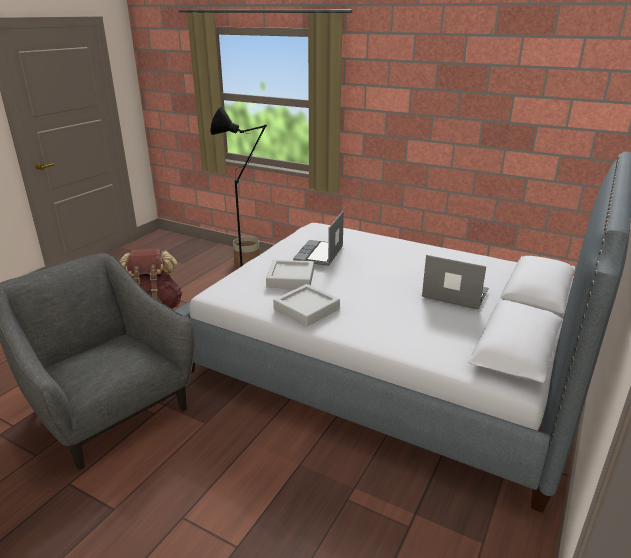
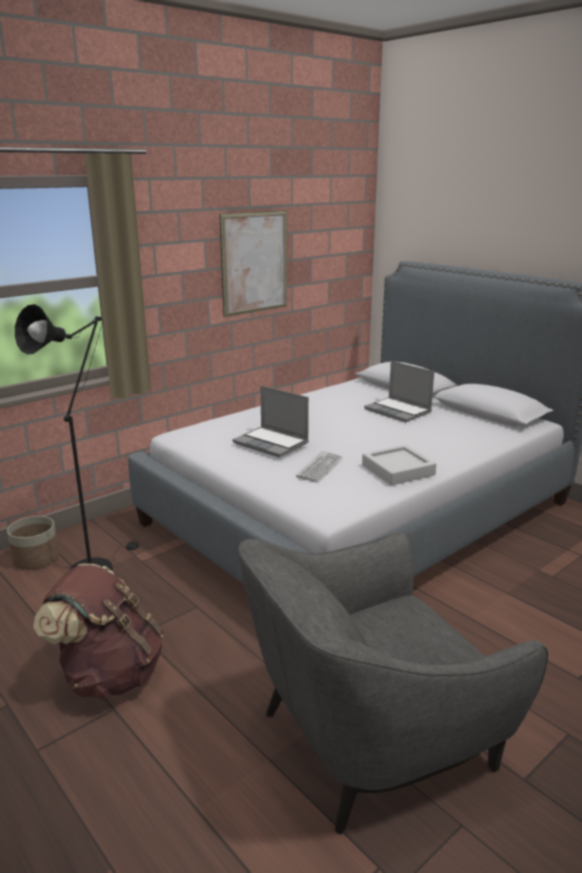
camera: 70 degrees left, 5 degrees down
grey tray [266,260,314,289] -> keyboard [296,451,342,483]
laptop [422,255,488,309] -> laptop turned 90 degrees counterclockwise [364,361,434,422]
none -> picture [219,210,287,317]

